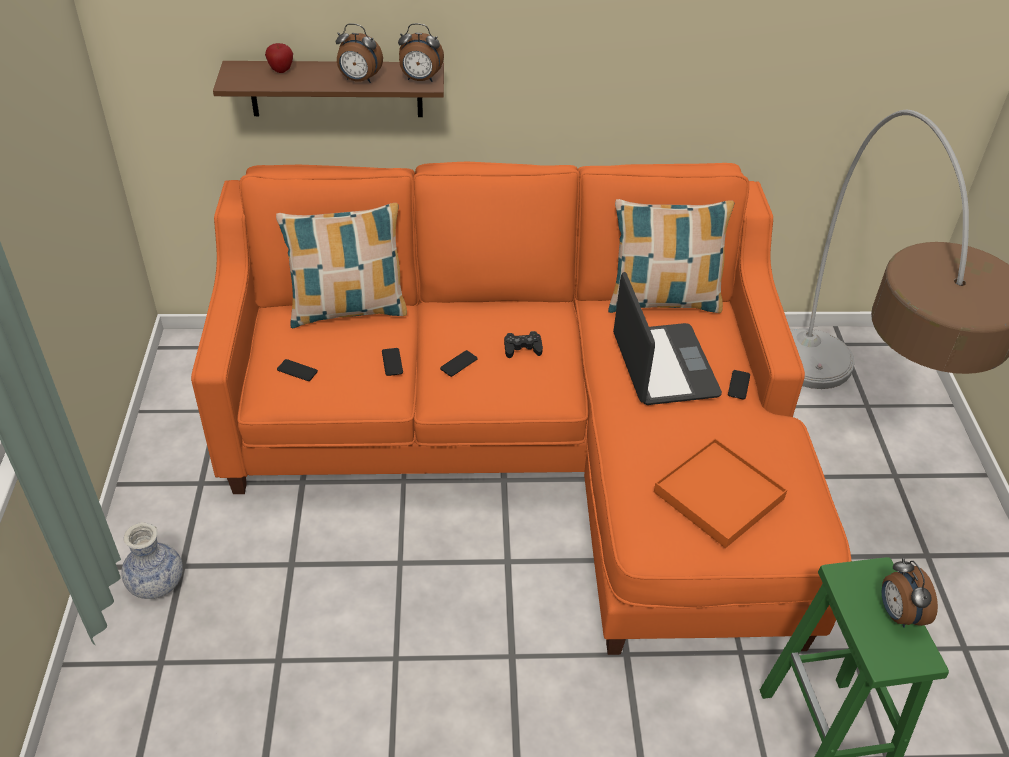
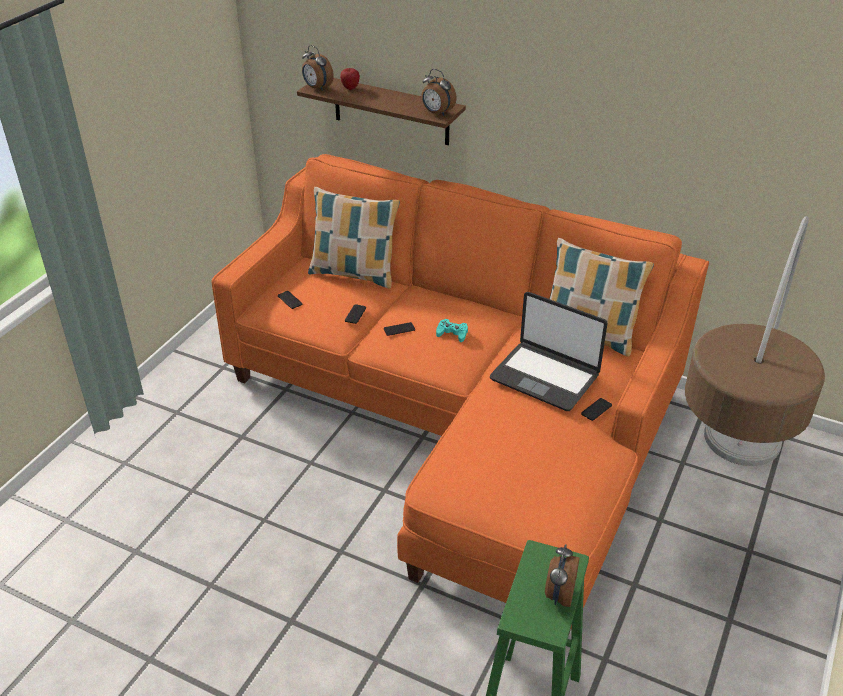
camera: 30 degrees right, 5 degrees down
vase [121,522,183,599] -> none
alarm clock [336,23,383,83] -> alarm clock moved to [302,45,334,91]
black game controller [504,331,543,358] -> turquoise game controller [436,319,468,342]
laptop [613,272,722,405] -> laptop turned 105 degrees clockwise [490,292,607,411]
orange tray [654,438,787,548] -> none

